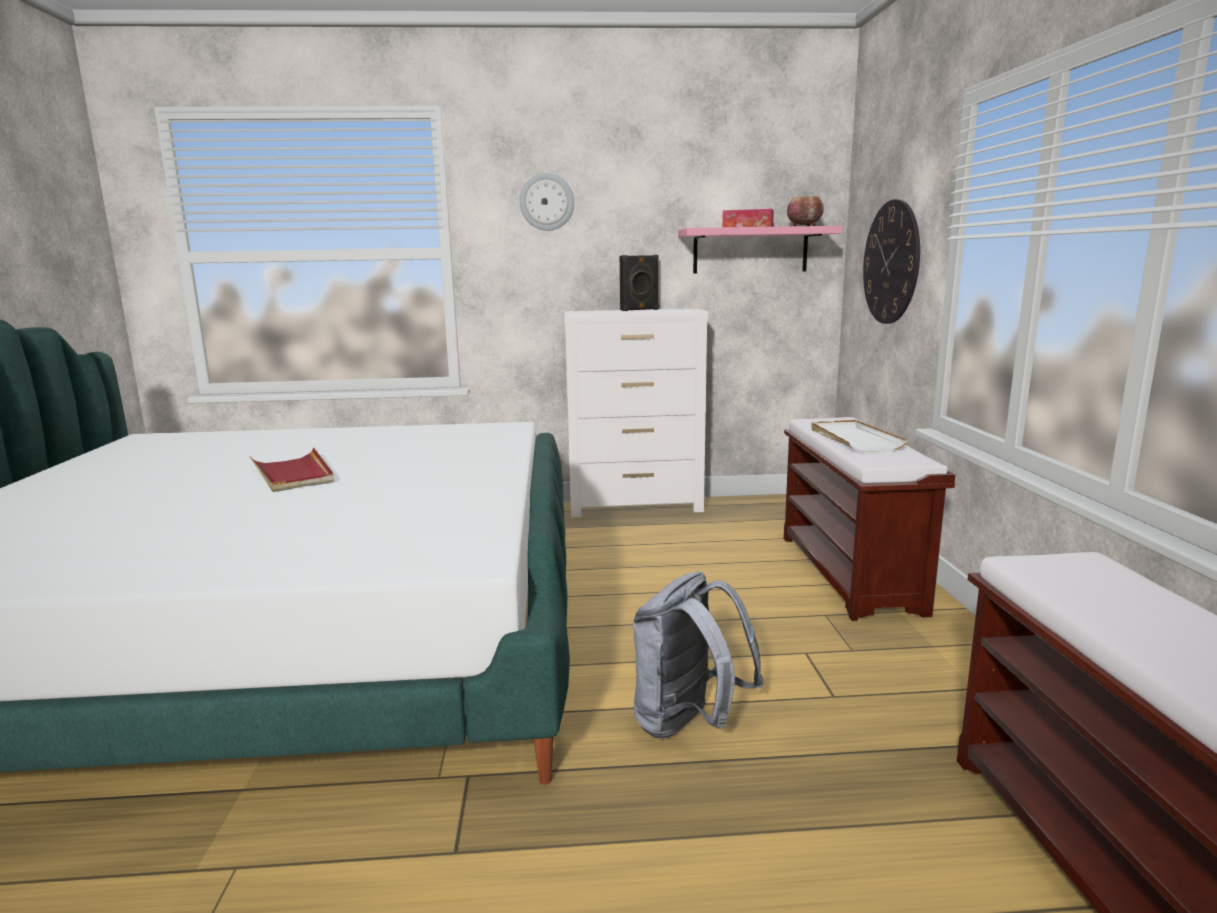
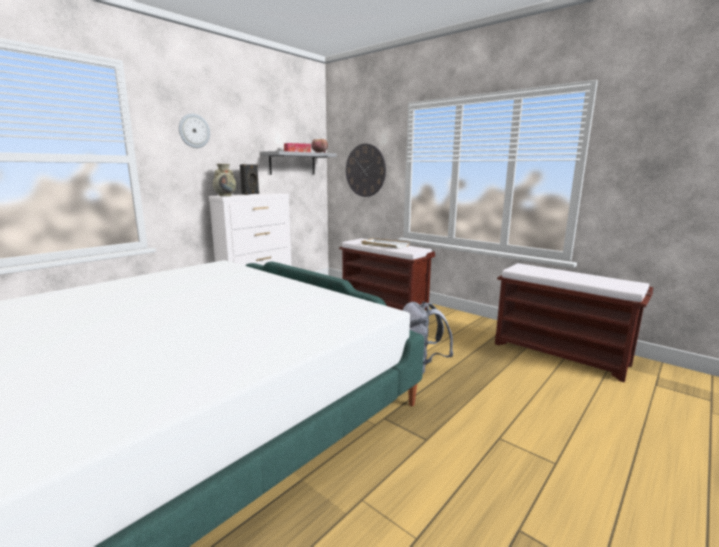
camera: 45 degrees left, 0 degrees up
red tray [250,447,334,492] -> none
pink shelf [678,226,843,274] -> grey shelf [262,151,336,175]
none -> beige vase [213,164,236,196]

